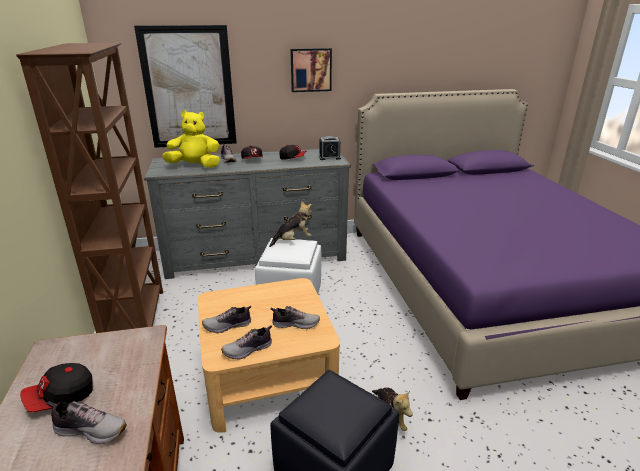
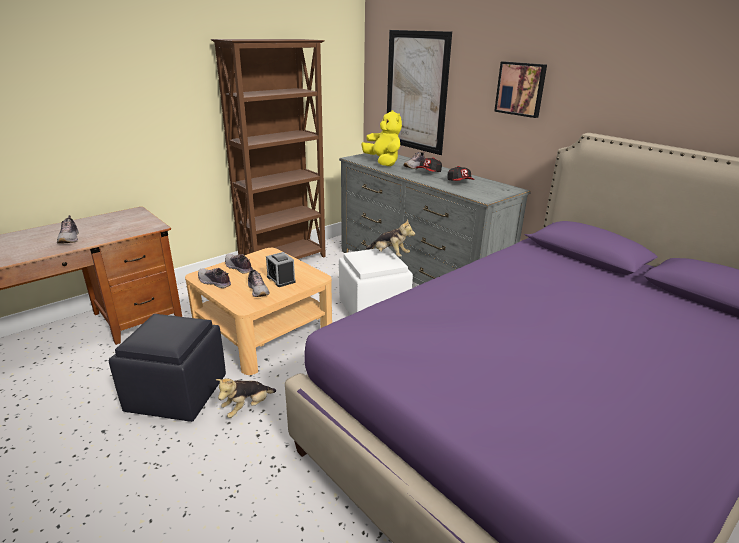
camera: 60 degrees right, 0 degrees up
cap [20,363,93,412] -> none
alarm clock [319,136,341,160] -> alarm clock moved to [266,252,296,287]

